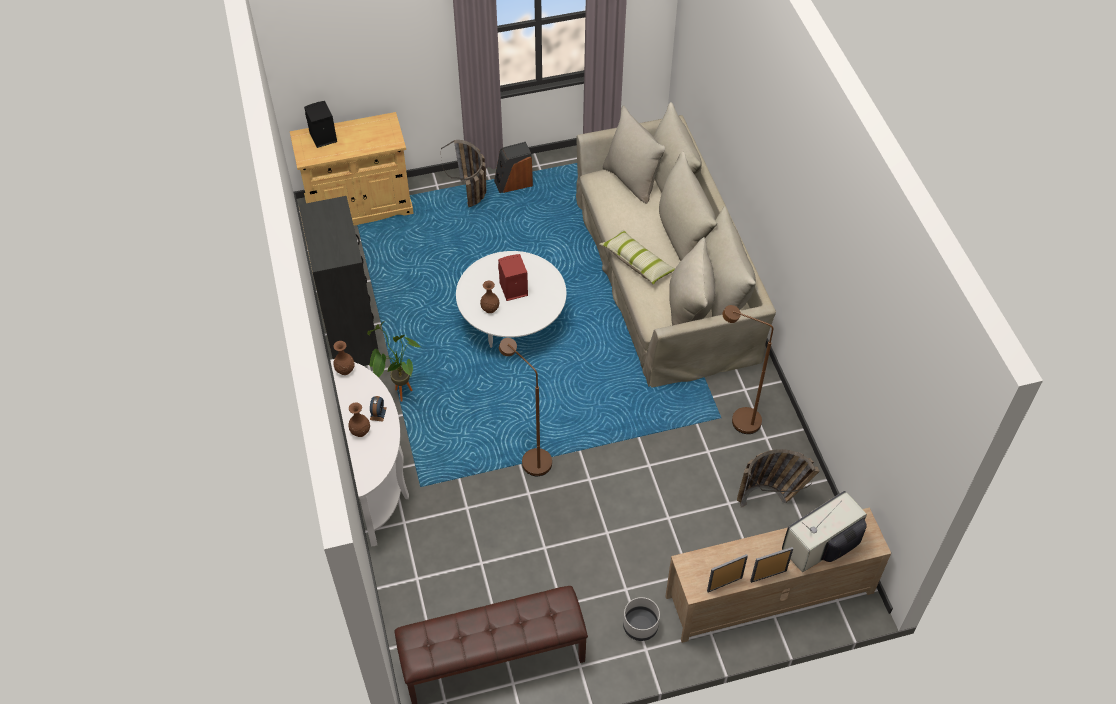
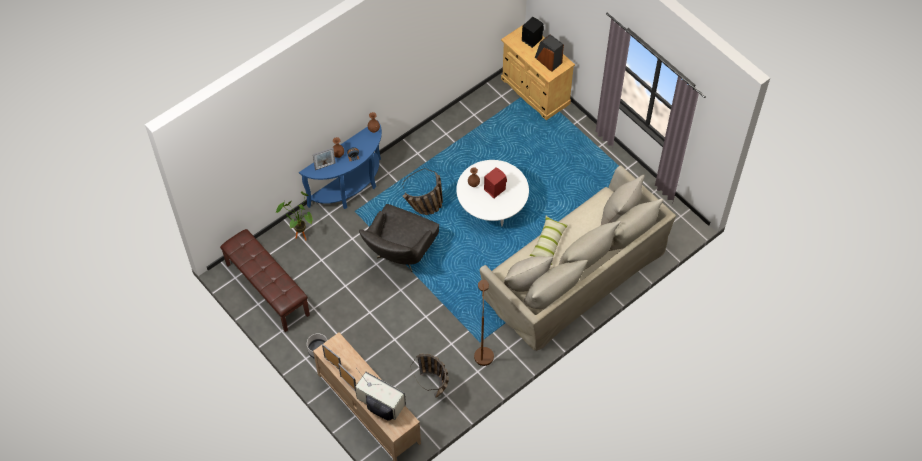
camera: 65 degrees right, 5 degrees up
black dresser [299,196,379,366] -> none
white console table [330,359,409,547] -> blue console table [299,120,382,209]
potted plant [367,321,421,402] -> potted plant moved to [276,191,313,240]
basket [441,140,486,207] -> basket moved to [402,168,443,215]
speaker [494,142,533,193] -> speaker moved to [535,35,564,72]
brown floor lamp [499,338,552,476] -> grey armchair [359,204,439,272]
none -> picture frame [313,148,335,170]

